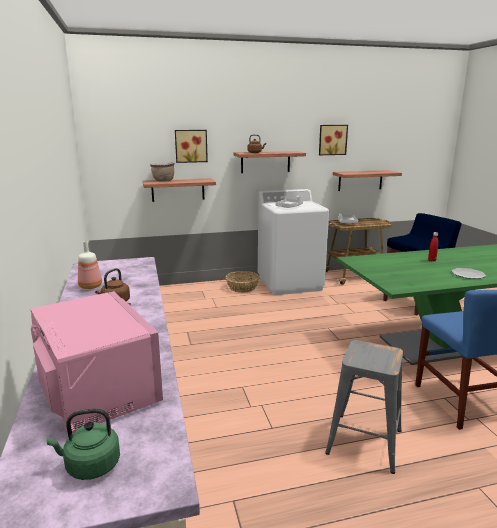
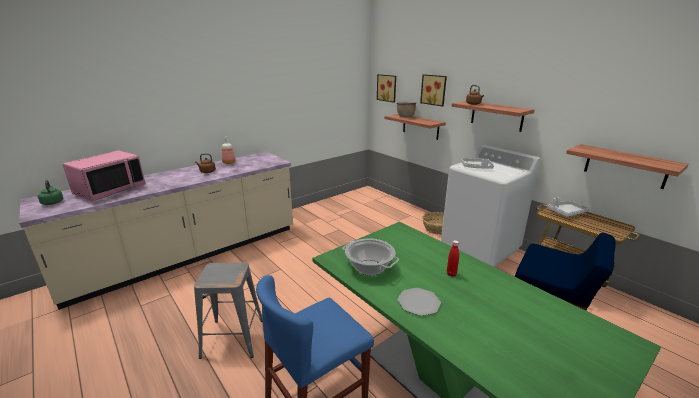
camera: 65 degrees right, 5 degrees up
picture [319,125,348,155] -> picture moved to [377,74,396,103]
none -> cooking pot [342,238,399,275]

